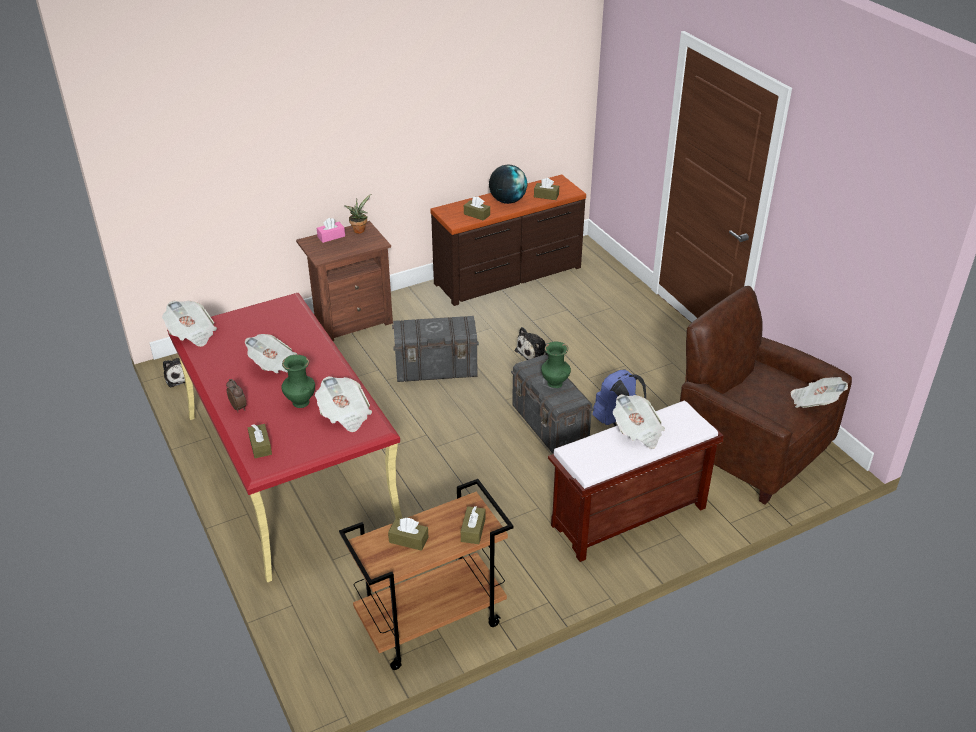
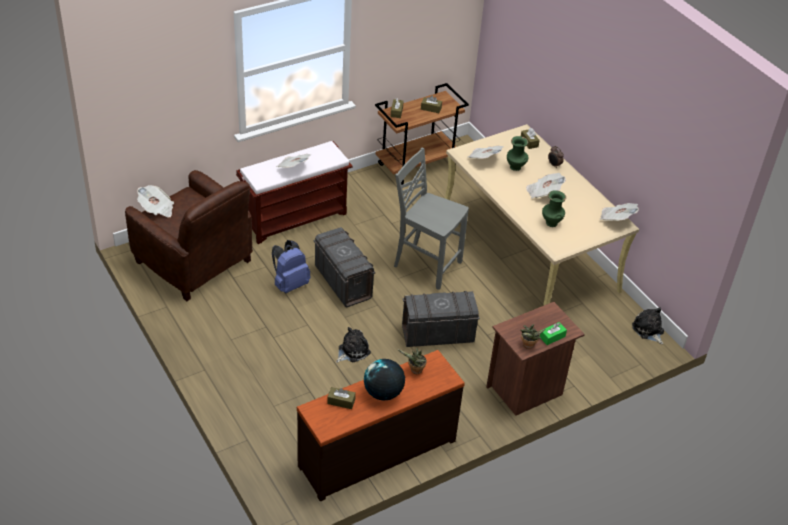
camera: 175 degrees right, 5 degrees up
red desk [167,293,403,583] -> beige desk [445,124,639,306]
pink tissue box [317,218,345,243] -> green tissue box [540,322,567,345]
brown tissue box [464,196,490,221] -> potted plant [398,348,427,374]
green vase [541,341,571,388] -> green vase moved to [542,190,566,227]
none -> grey chair [394,148,469,290]

